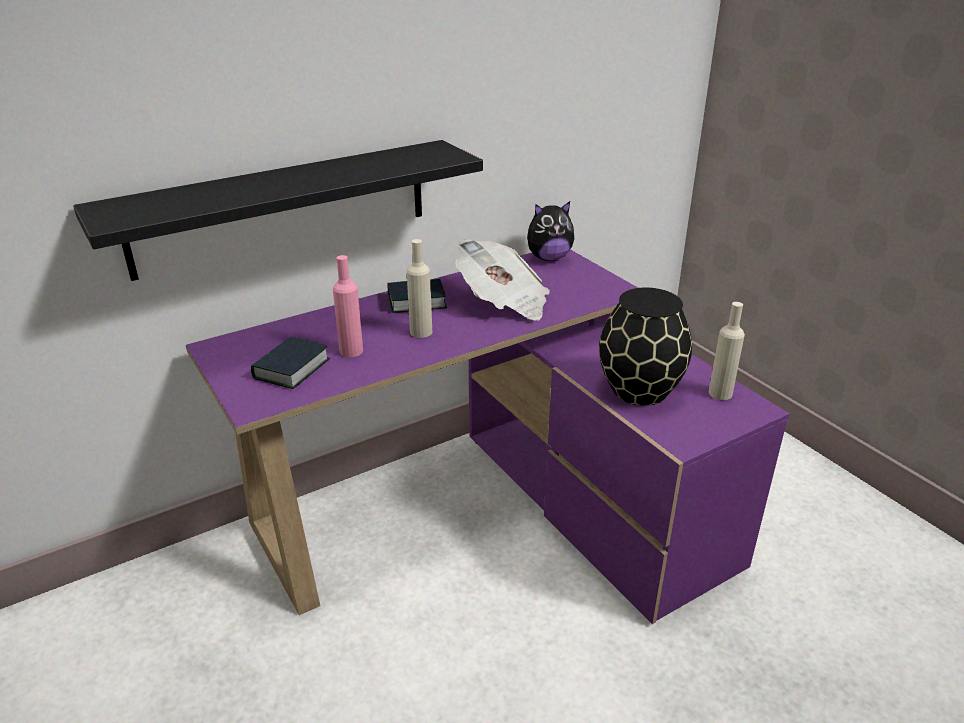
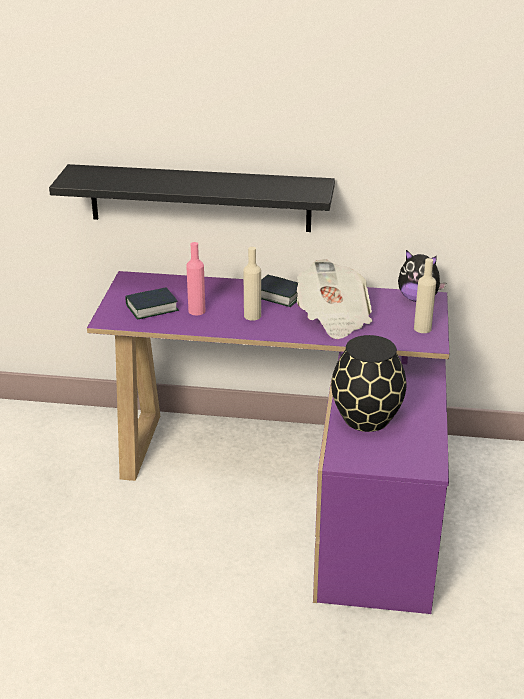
camera: 40 degrees right, 0 degrees up
beige bottle [709,302,745,400] -> beige bottle moved to [414,258,436,333]

